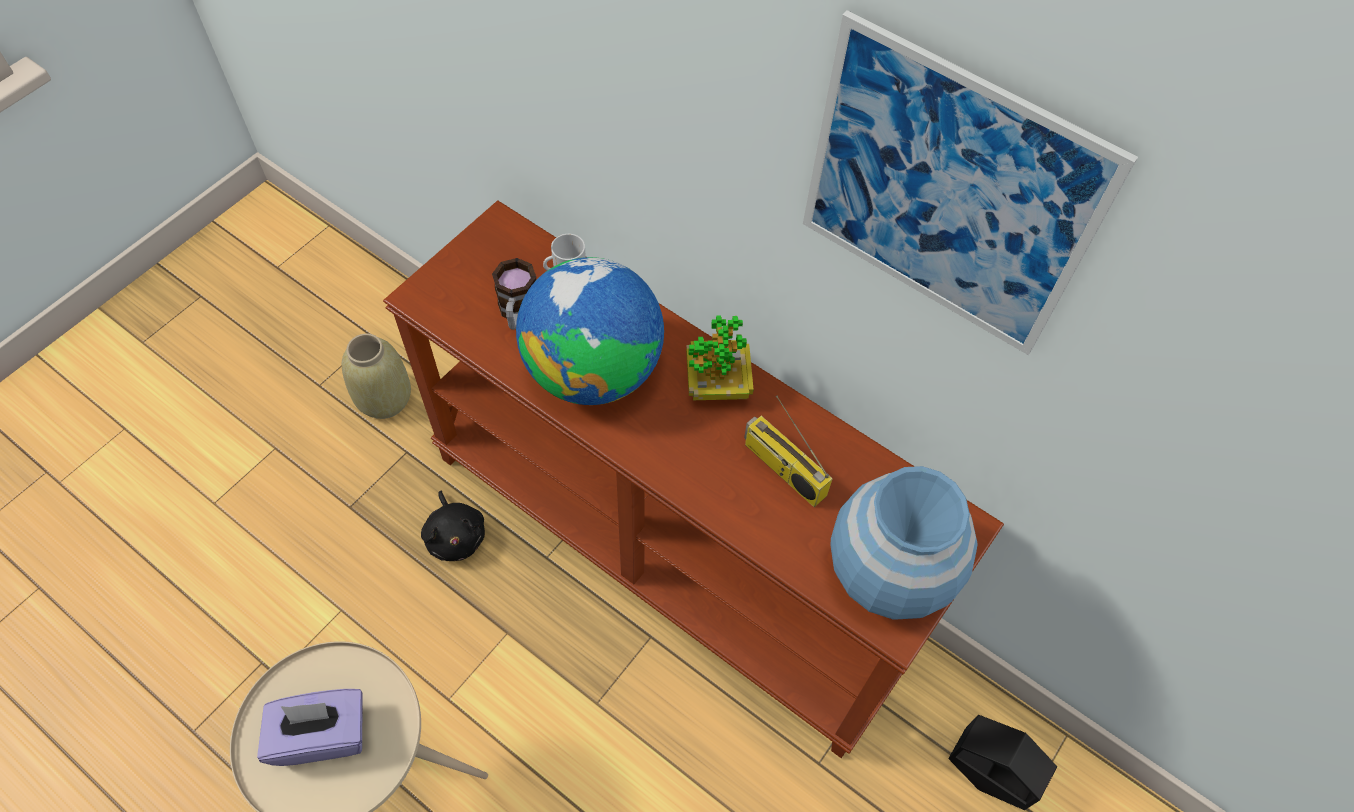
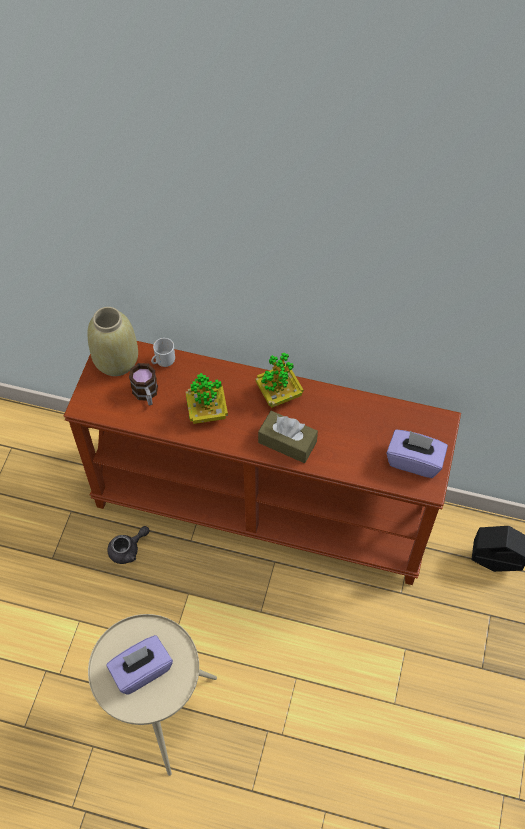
camera: 20 degrees left, 0 degrees up
beige vase [342,334,411,419] -> beige vase moved to [87,307,138,376]
black plush toy [421,491,485,561] -> grey teapot [107,526,150,564]
globe [516,257,664,405] -> potted plant [185,373,228,424]
radio [744,396,832,507] -> none
picture [803,10,1138,355] -> none
blue vase [830,466,978,620] -> purple tissue box [386,429,448,478]
none -> brown tissue box [258,411,318,463]

